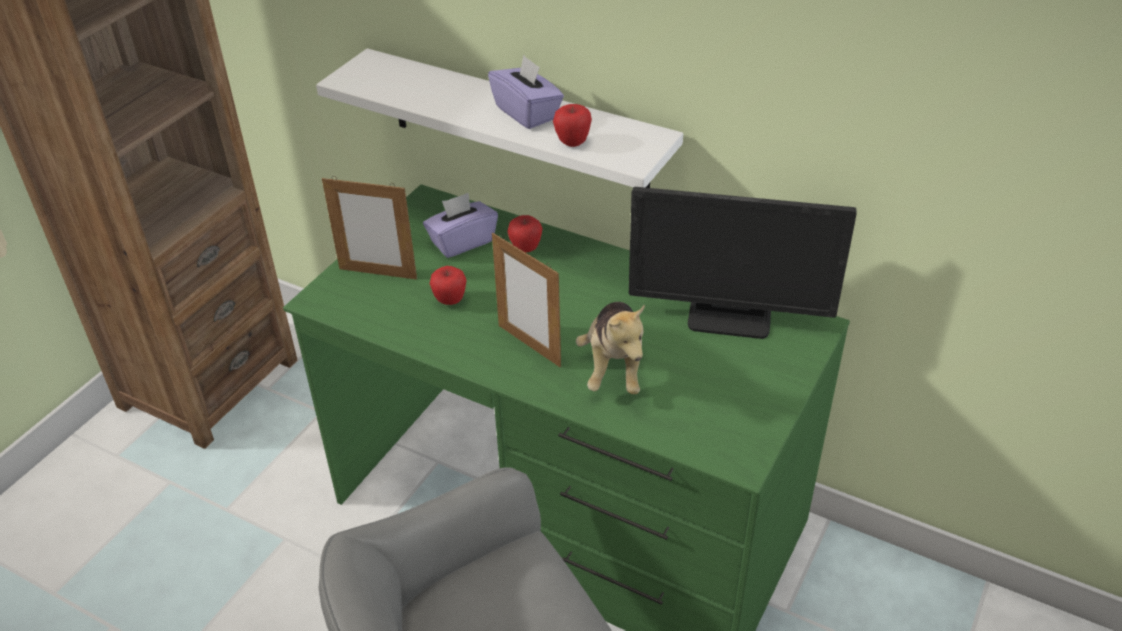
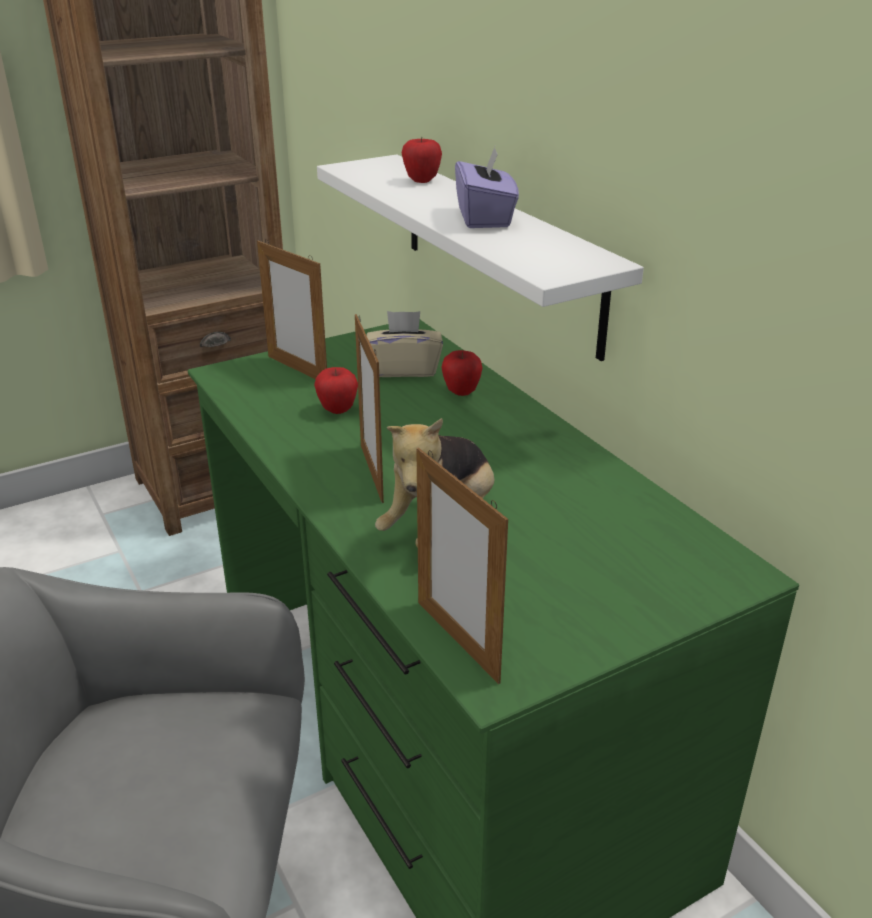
camera: 30 degrees right, 10 degrees down
purple tissue box [423,193,498,258] -> beige tissue box [366,311,443,377]
apple [553,104,592,147] -> apple moved to [402,137,442,183]
monitor [629,187,857,339] -> none
none -> picture frame [416,447,508,684]

